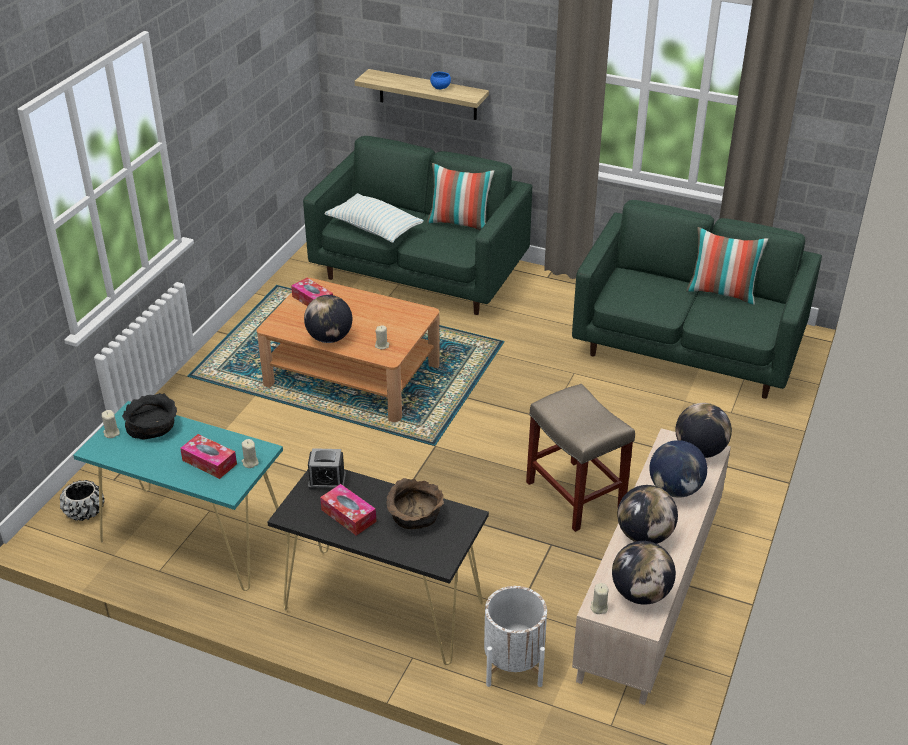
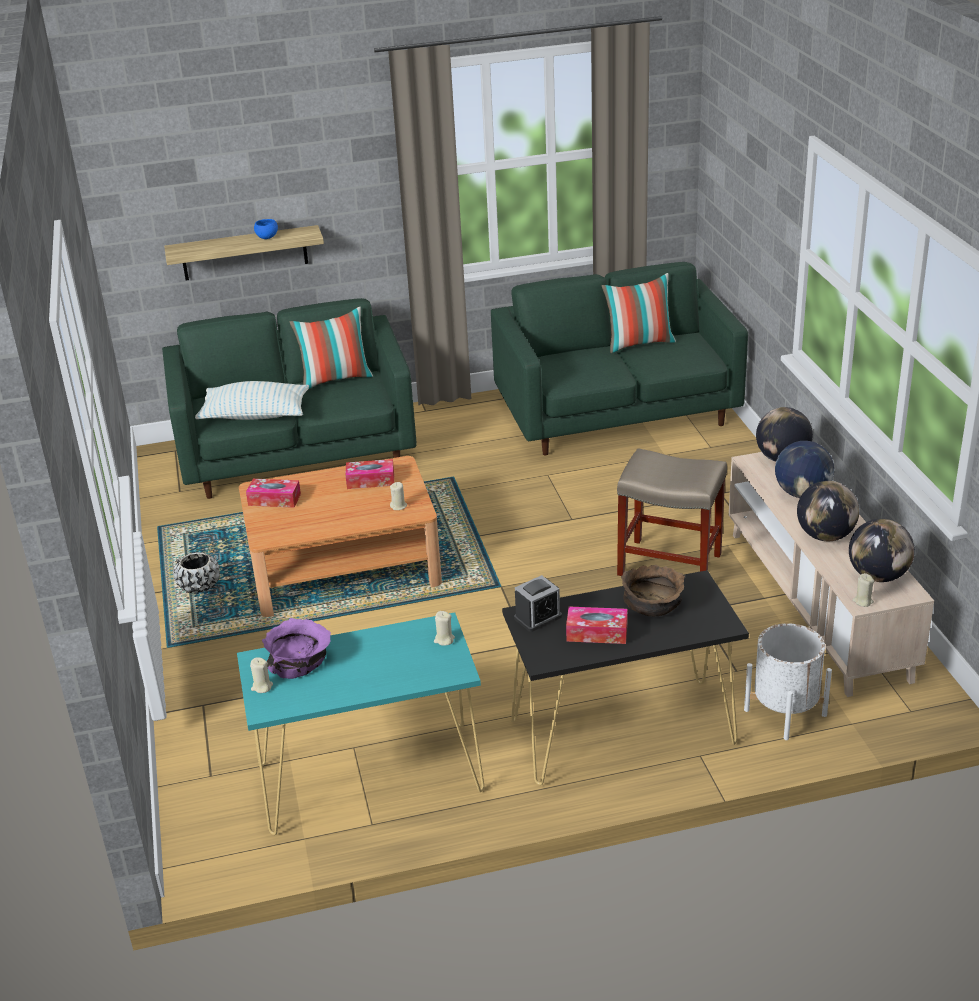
camera: 35 degrees left, 5 degrees down
black planter [60,480,105,521] -> black planter moved to [173,552,220,594]
black bowl [122,393,177,439] -> purple bowl [262,618,331,679]
tissue box [180,434,237,479] -> tissue box moved to [345,459,394,489]
globe [304,295,352,343] -> none

